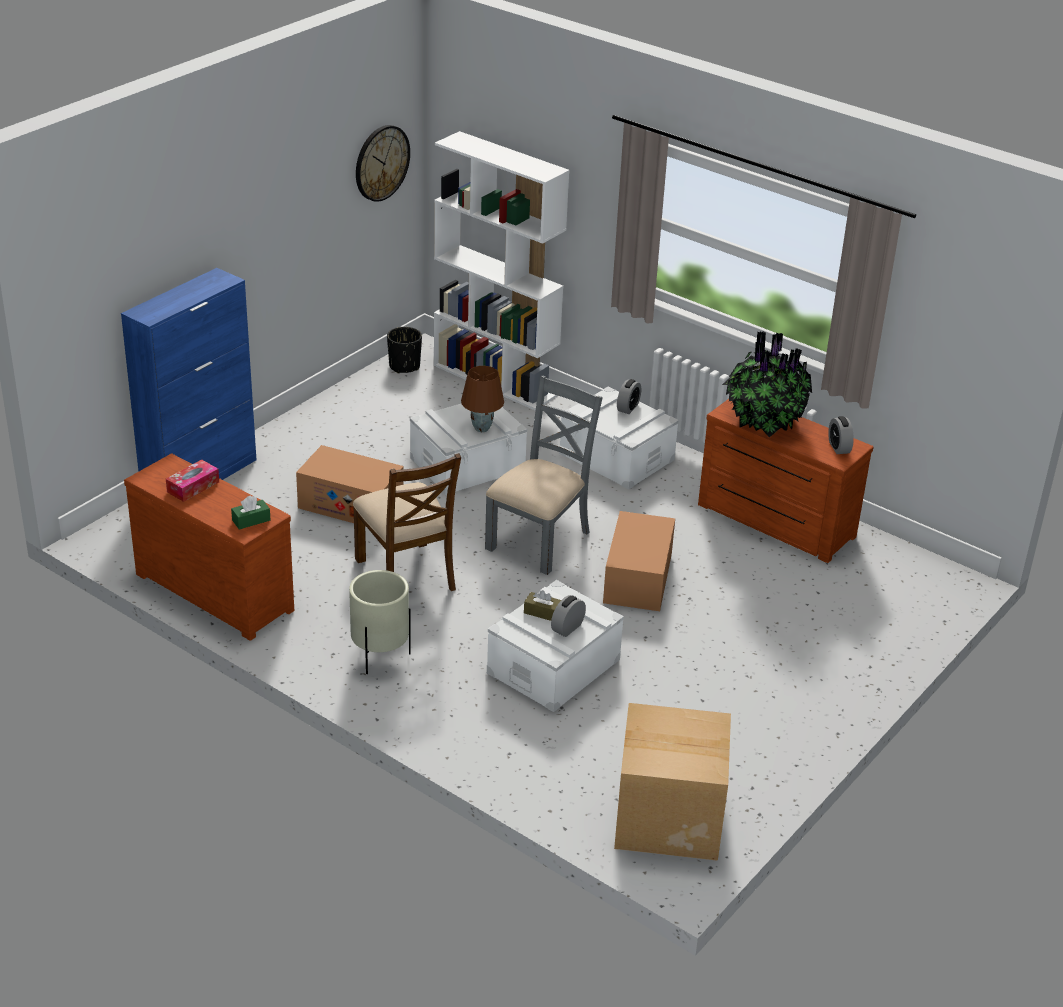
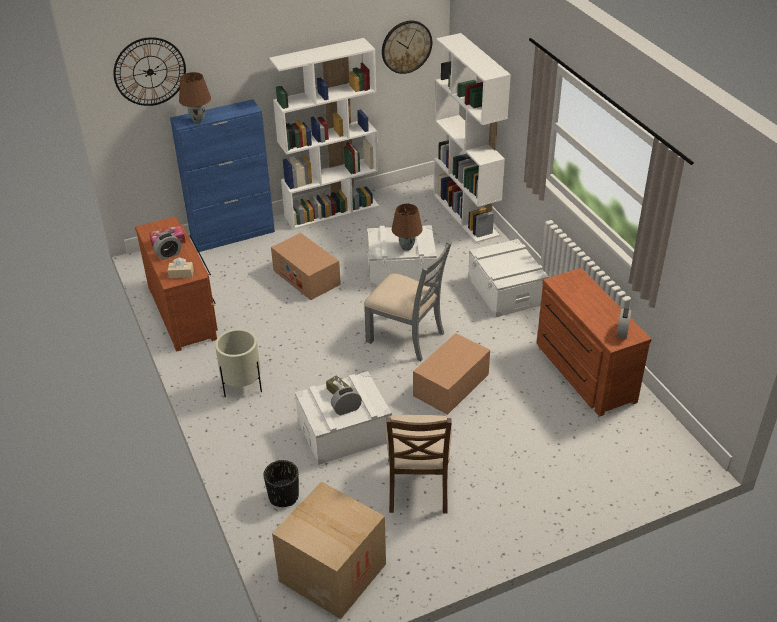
camera: 30 degrees right, 5 degrees up
green tissue box [231,496,270,529] -> beige tissue box [168,258,194,278]
brown chair [353,453,461,591] -> brown chair moved to [386,415,452,514]
black planter [387,327,422,374] -> black planter moved to [264,460,299,507]
grey chair [485,376,603,575] -> grey chair turned 60 degrees clockwise [364,241,452,361]
alarm clock [617,379,641,414] -> alarm clock moved to [153,233,181,260]
potted plant [722,331,812,437] -> none
none -> wall clock [113,37,186,106]
none -> brown table lamp [179,72,211,123]
none -> white bookcase [269,38,379,230]

